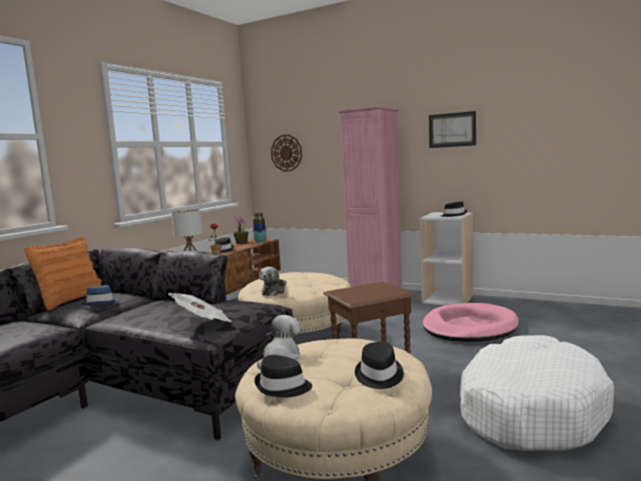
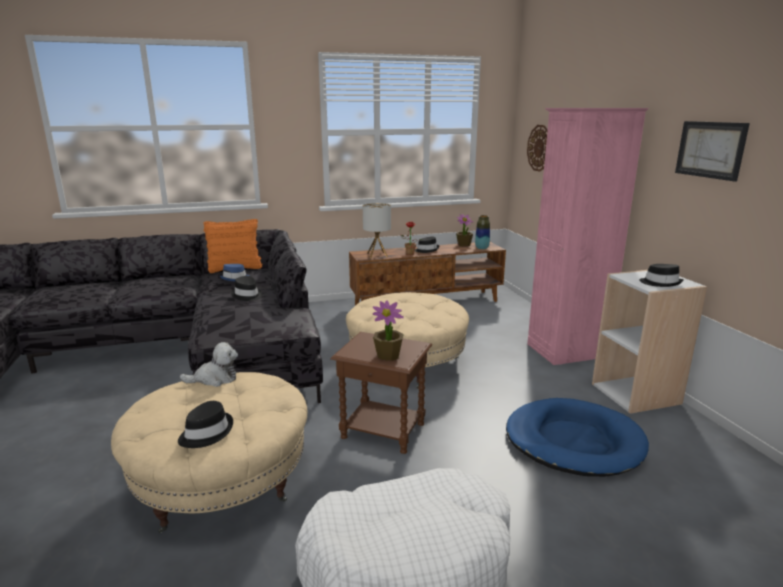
camera: 45 degrees right, 10 degrees up
newspaper [168,293,232,322] -> none
black hat [254,355,312,397] -> black hat moved to [231,276,263,301]
plush toy [259,267,286,296] -> none
pink dog bed [423,303,519,342] -> blue dog bed [506,398,649,477]
none -> potted plant [372,301,404,361]

